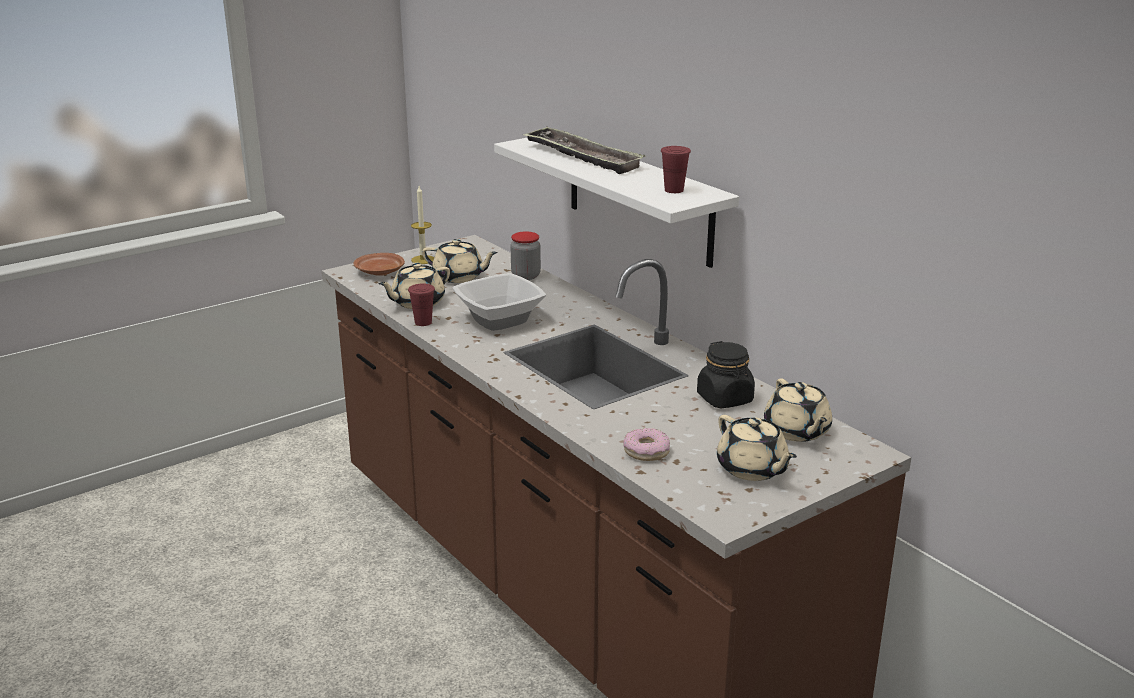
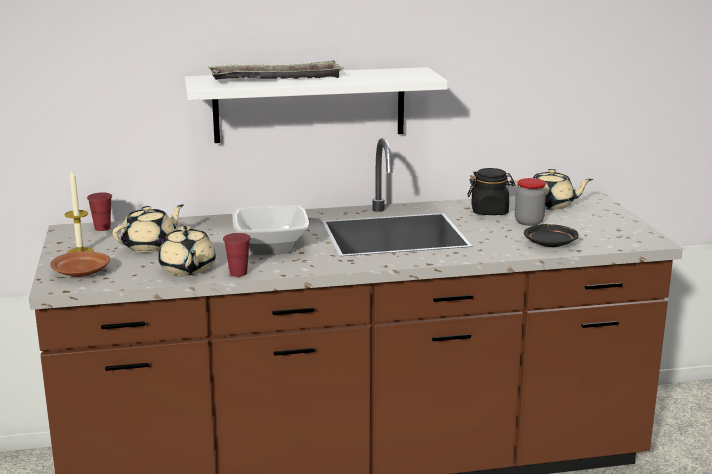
camera: 65 degrees left, 5 degrees down
jar [511,232,541,280] -> jar moved to [515,178,546,226]
donut [624,428,670,461] -> black plate [524,224,579,247]
red cup [661,146,691,193] -> red cup moved to [87,193,112,231]
beige teapot [717,415,797,481] -> none

